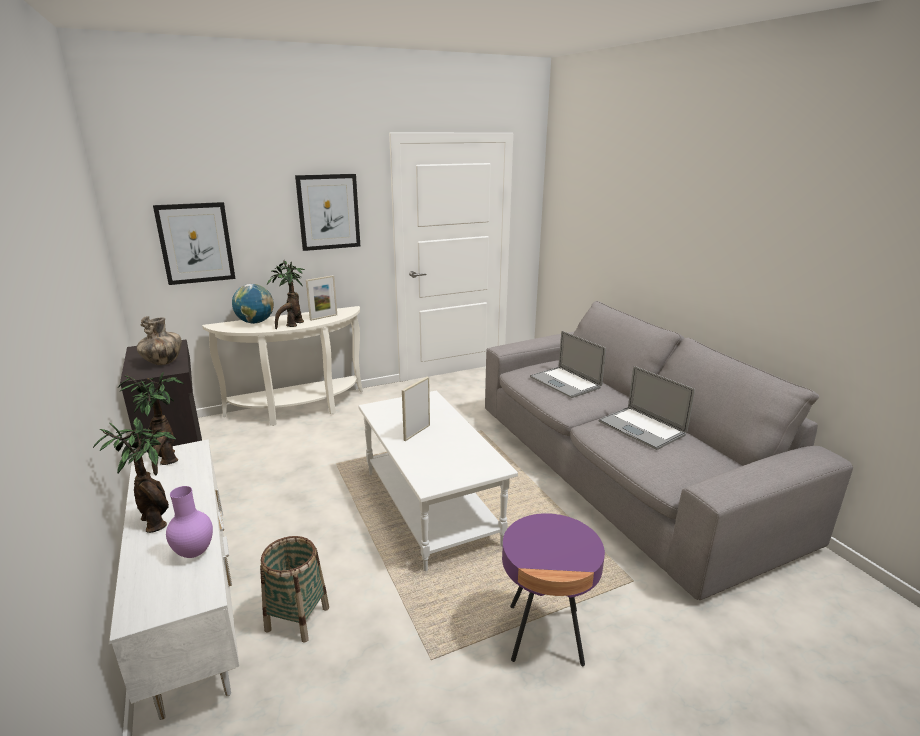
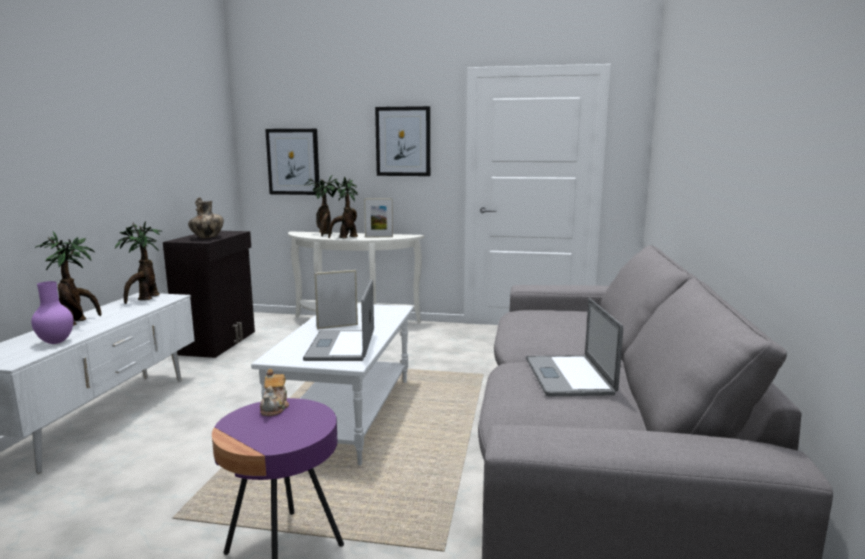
camera: 35 degrees right, 10 degrees down
globe [232,284,274,324] -> potted plant [305,175,340,236]
basket [260,536,329,643] -> none
laptop [530,331,606,398] -> laptop moved to [303,280,374,361]
none -> teapot [260,369,289,416]

